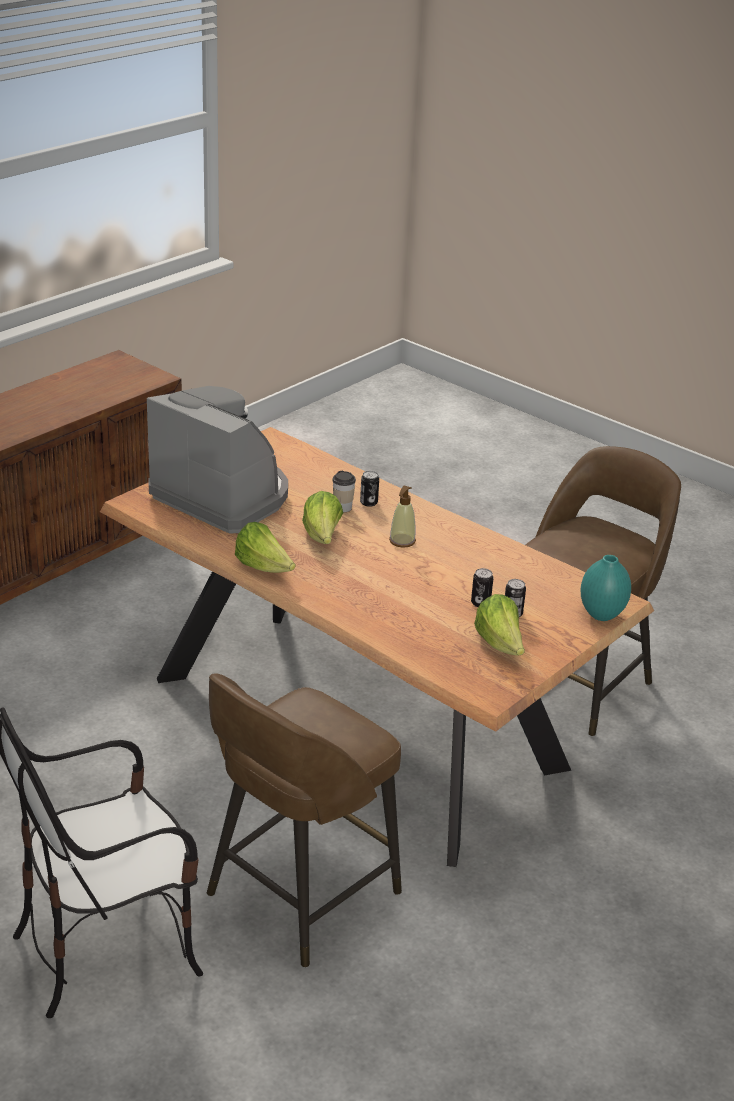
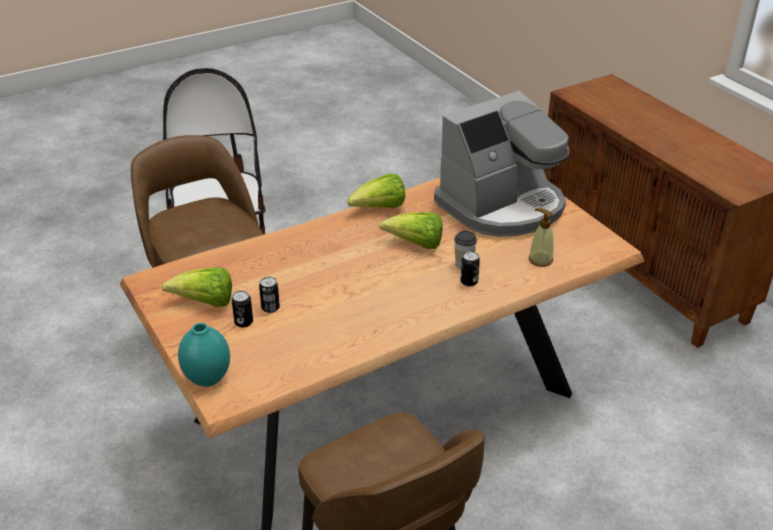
camera: 110 degrees right, 5 degrees up
soap dispenser [389,486,416,548] -> soap dispenser moved to [529,208,554,267]

